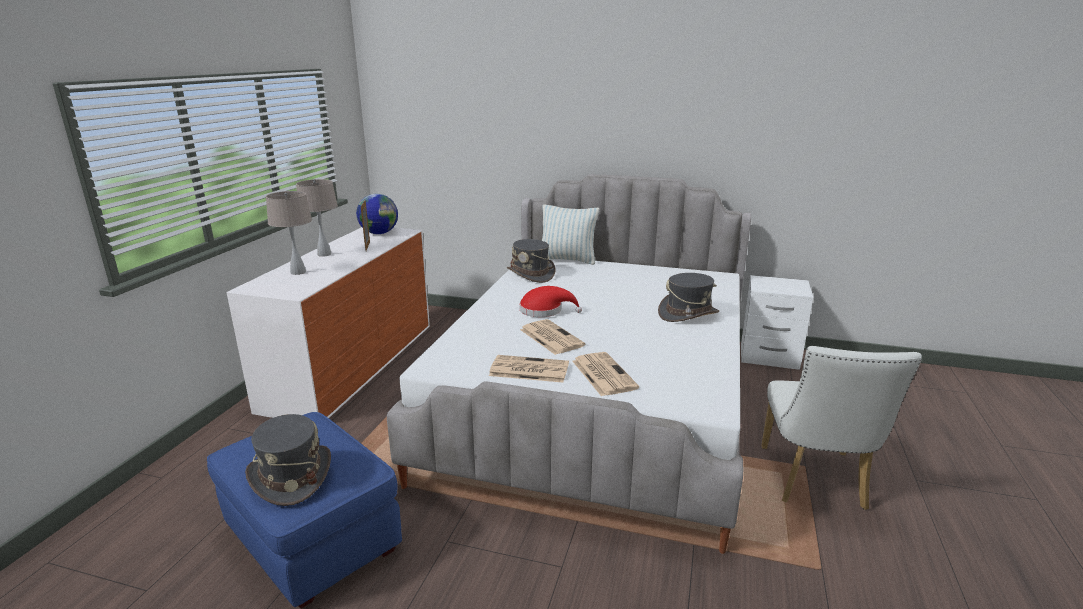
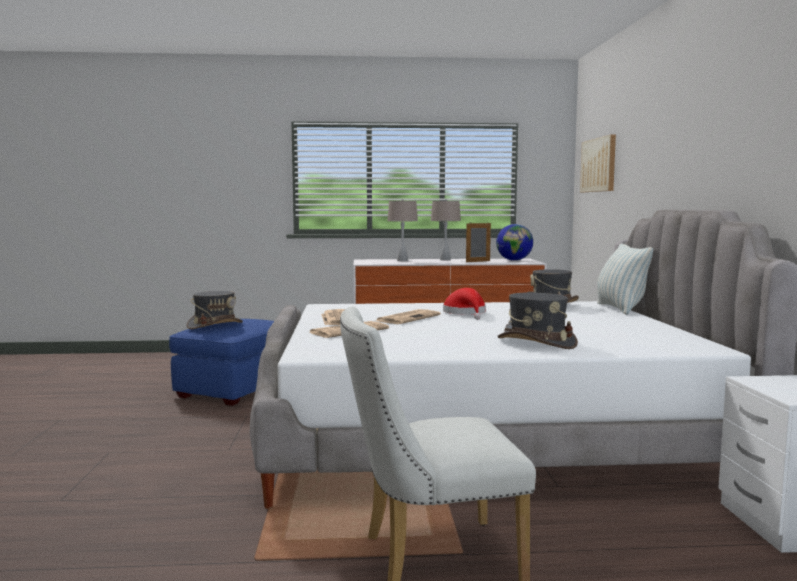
camera: 70 degrees right, 15 degrees down
none -> picture [580,134,616,192]

